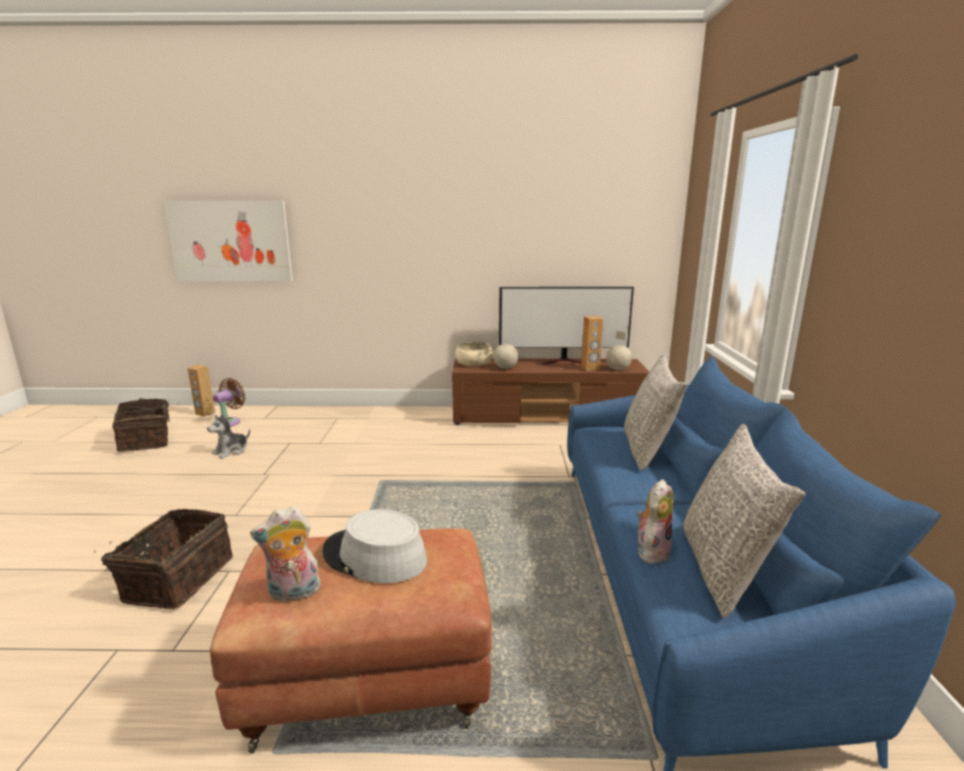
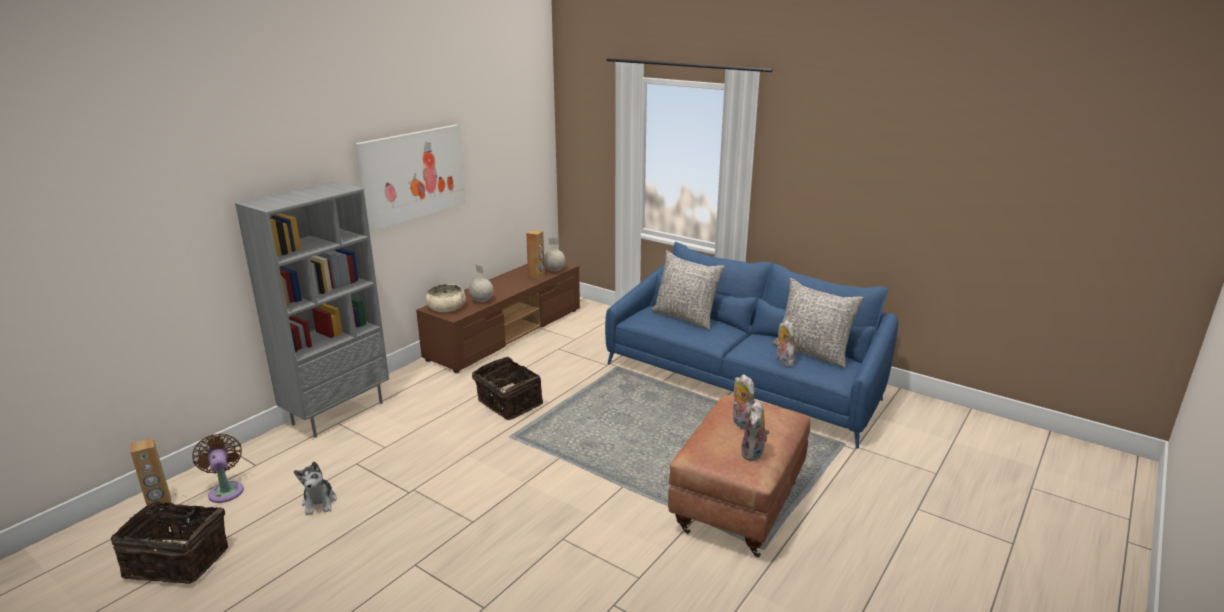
camera: 55 degrees left, 5 degrees up
basket [93,509,233,610] -> basket moved to [472,357,543,420]
picture [164,201,293,281] -> picture moved to [355,125,466,232]
grey hat [322,509,427,583] -> plush toy [733,374,755,430]
television [499,287,634,365] -> none
none -> grey bookcase [235,181,389,437]

